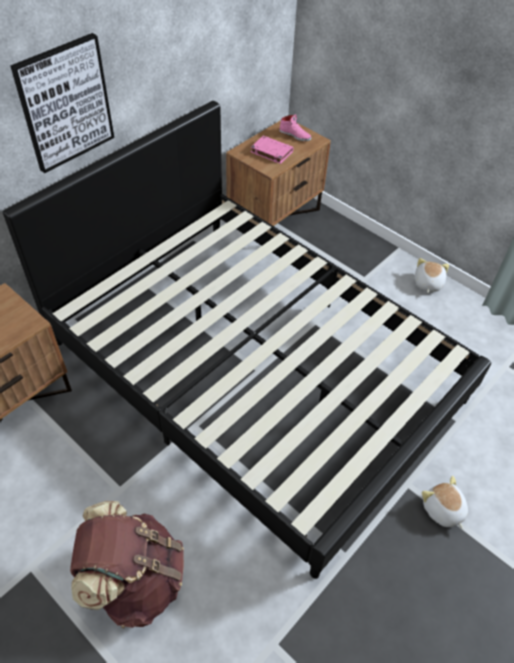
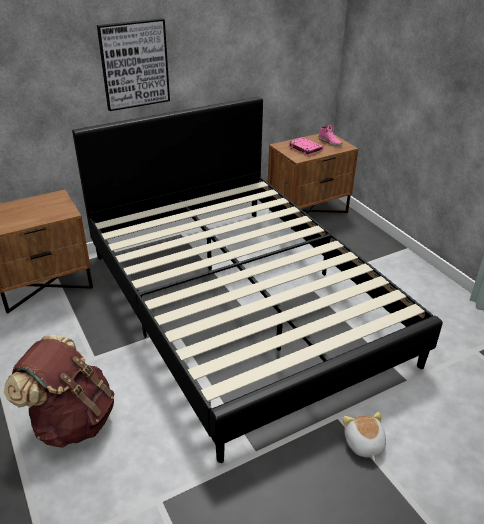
camera: 20 degrees right, 15 degrees down
plush toy [415,258,449,293] -> none

